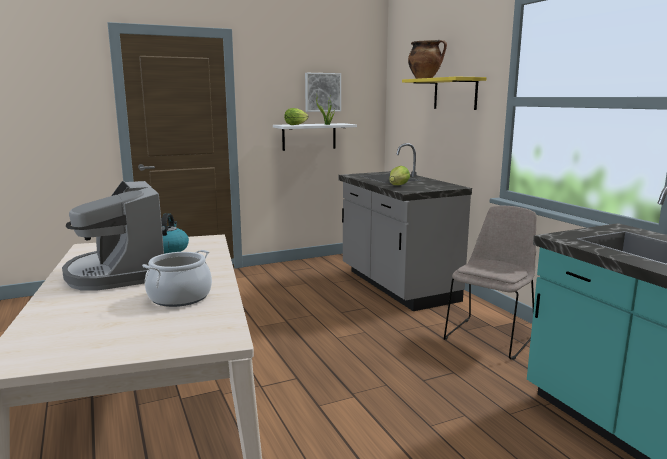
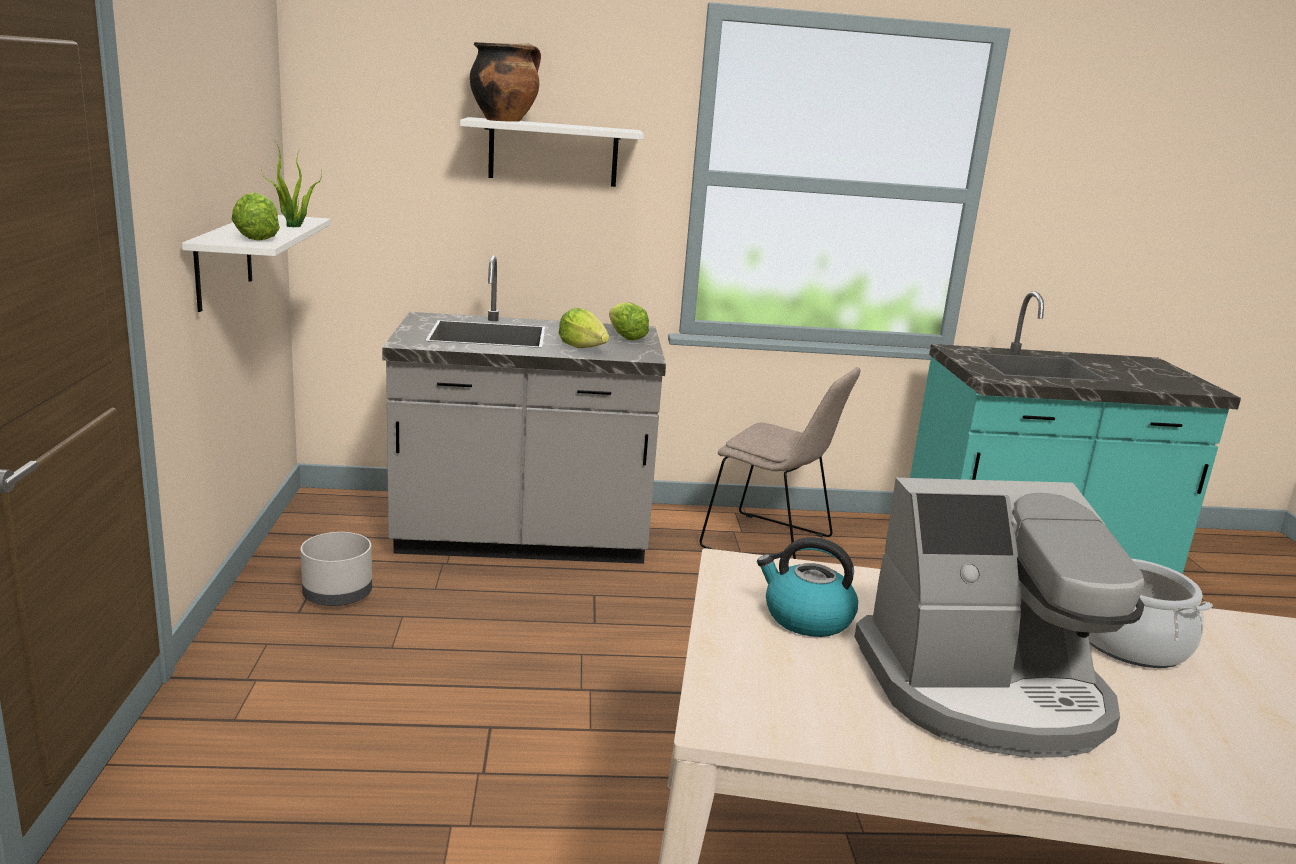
camera: 70 degrees left, 5 degrees up
picture [305,73,341,112] -> none
yellow shelf [402,77,487,110] -> white shelf [460,117,644,187]
beige chair [444,205,536,360] -> beige chair turned 150 degrees clockwise [700,367,860,559]
none -> grey planter [300,532,372,606]
none -> lettuce [609,302,649,341]

